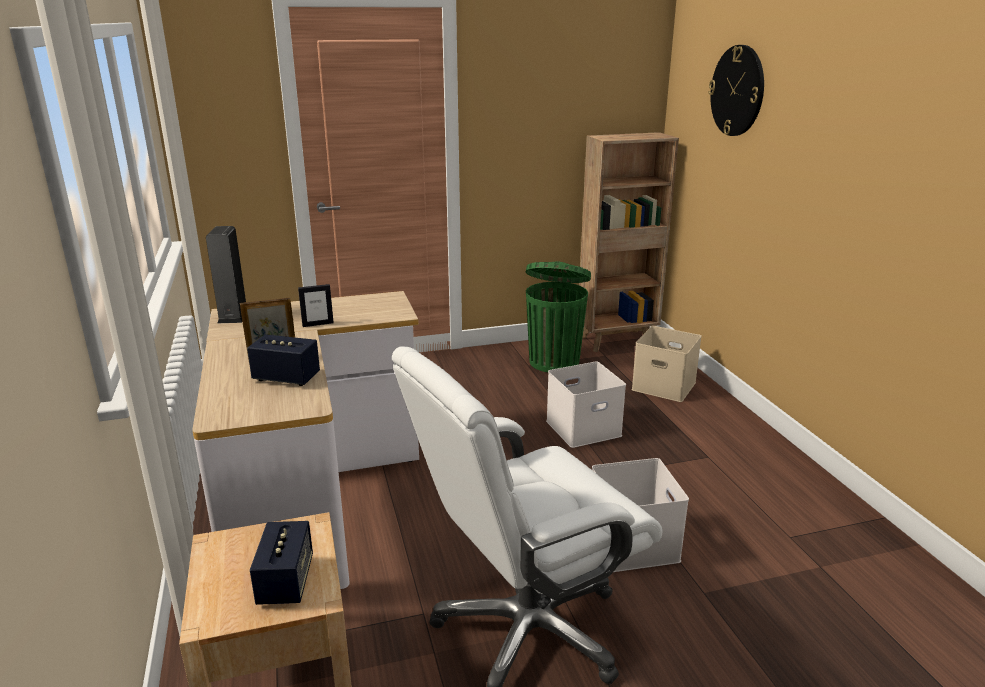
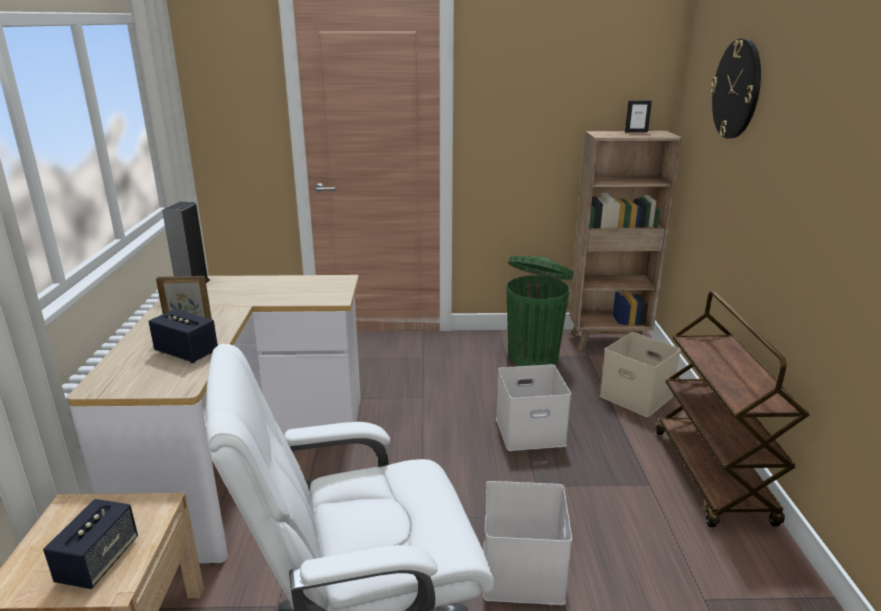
camera: 15 degrees right, 0 degrees up
picture frame [298,284,334,327] -> picture frame moved to [625,100,652,132]
none -> brown cart [656,291,810,527]

